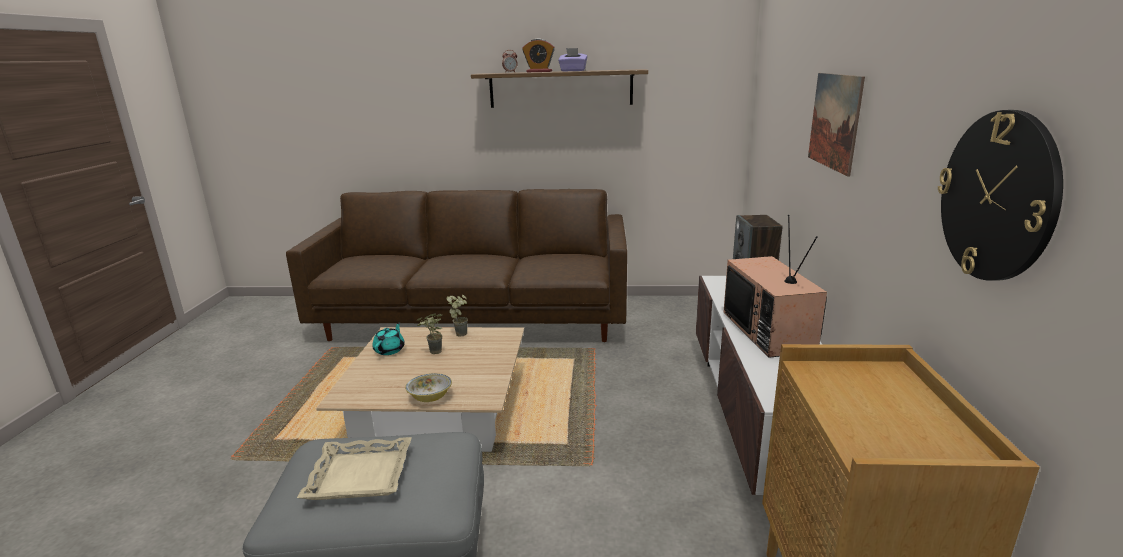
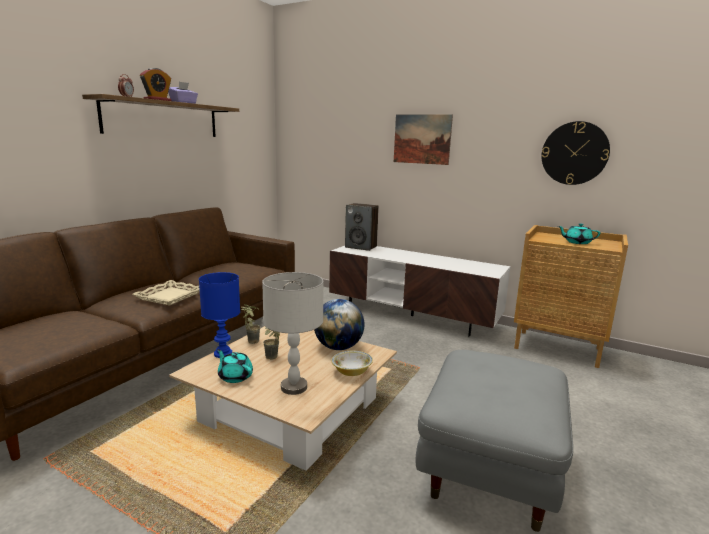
camera: 65 degrees left, 5 degrees down
beige tray [297,437,412,500] -> beige tray moved to [132,280,200,306]
television [724,215,827,358] -> none
none -> blue table lamp [199,272,240,358]
none -> grey table lamp [262,272,323,395]
none -> globe [314,299,364,350]
none -> turquoise teapot [558,223,600,244]

